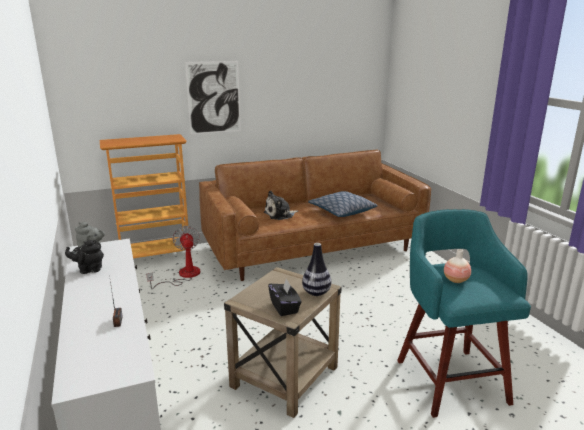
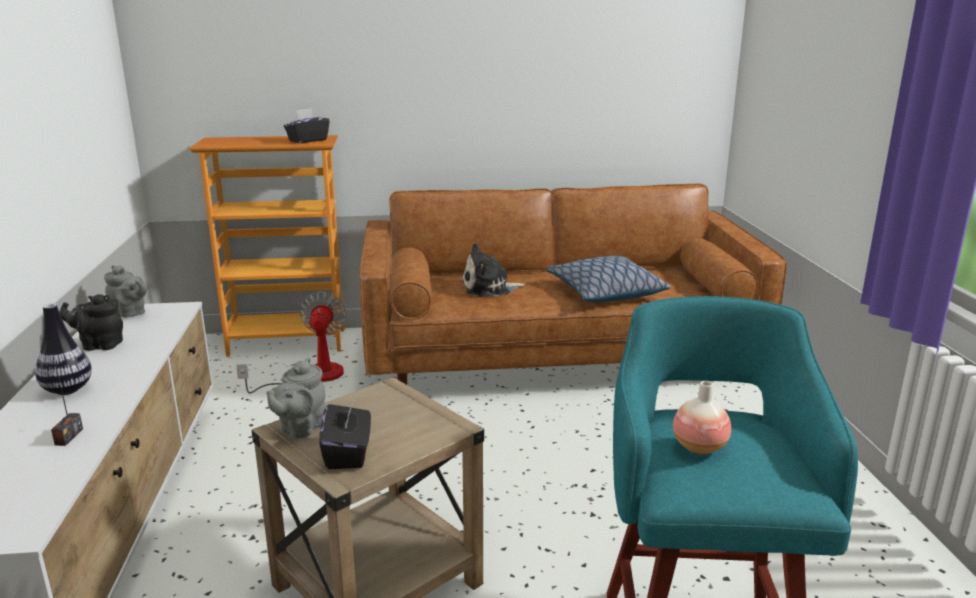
camera: 15 degrees right, 0 degrees up
picture [185,61,241,135] -> none
vase [302,243,331,296] -> vase moved to [35,303,92,395]
none -> grey teapot [266,358,325,438]
none -> black tissue box [284,108,330,143]

